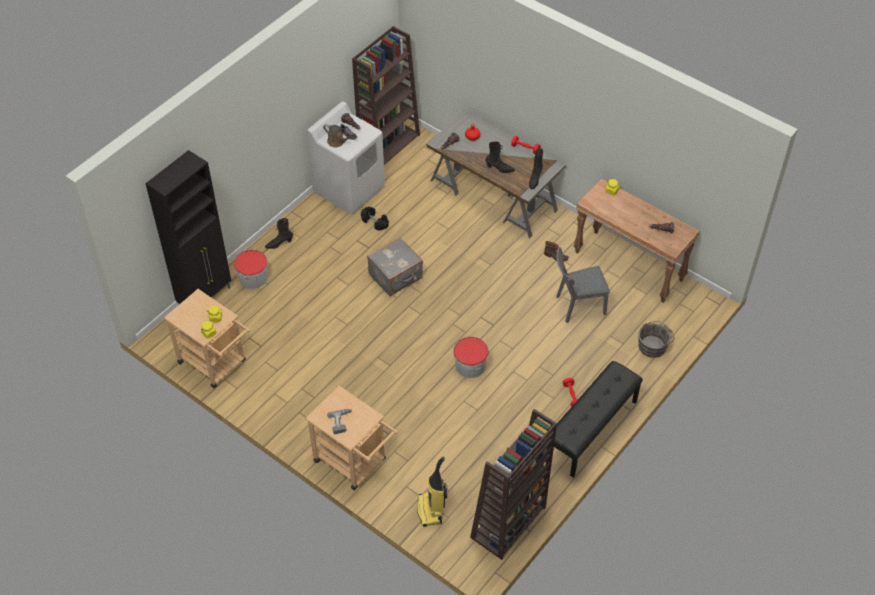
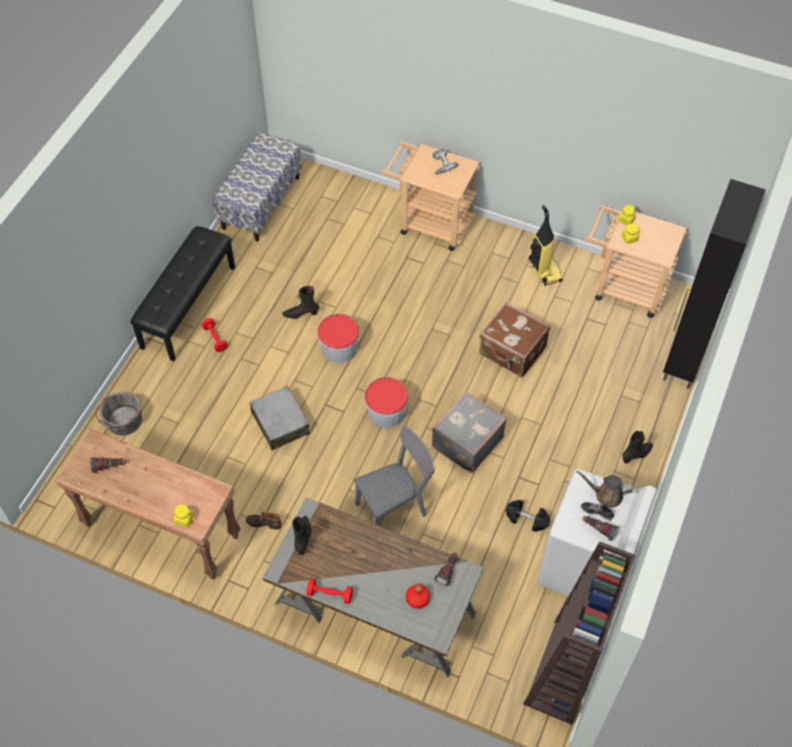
camera: 165 degrees right, 5 degrees up
bucket [234,250,268,289] -> bucket moved to [365,377,409,428]
vacuum cleaner [417,457,448,527] -> vacuum cleaner moved to [529,205,563,286]
brown bookcase [470,409,557,560] -> bench [213,132,302,242]
black boot [486,141,515,173] -> black boot moved to [282,286,319,319]
grey chair [556,247,610,323] -> grey chair moved to [354,426,435,526]
none -> grey suitcase [250,386,310,450]
none -> brown suitcase [479,302,551,378]

